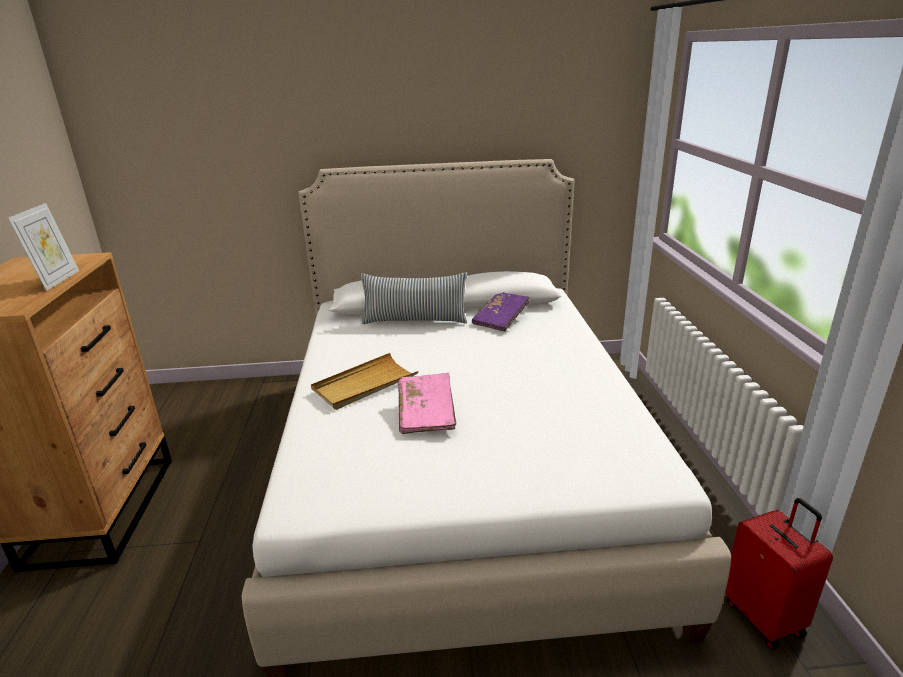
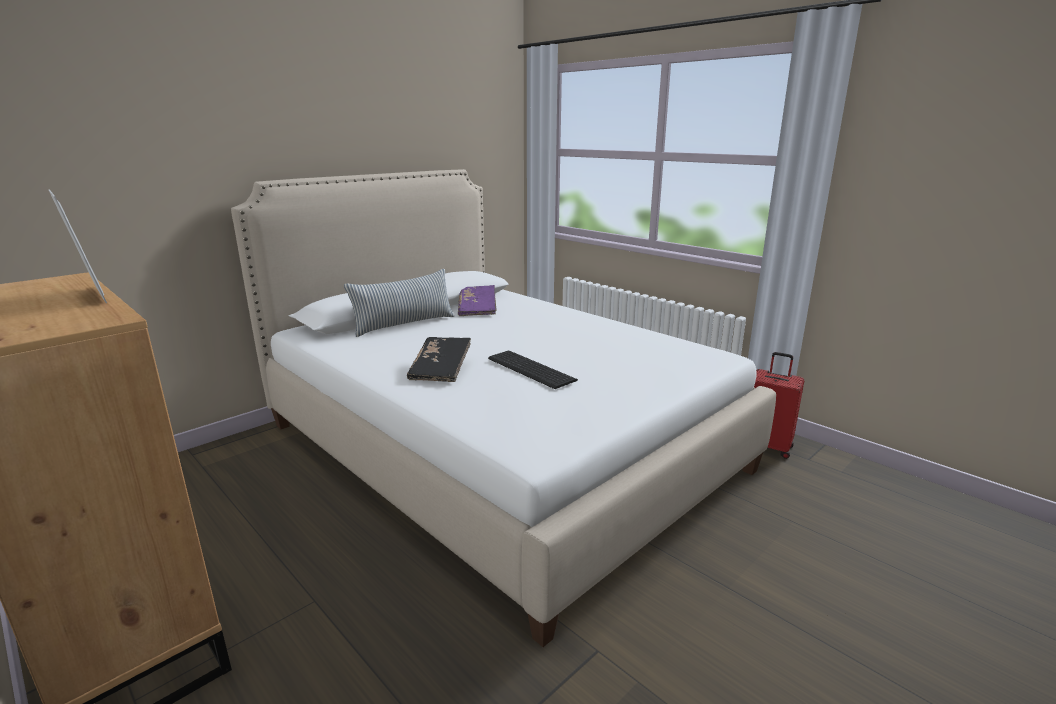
camera: 40 degrees left, 5 degrees down
beige tray [311,353,419,410] -> black book [407,337,471,382]
pink book [398,373,456,434] -> keyboard [488,351,578,389]

